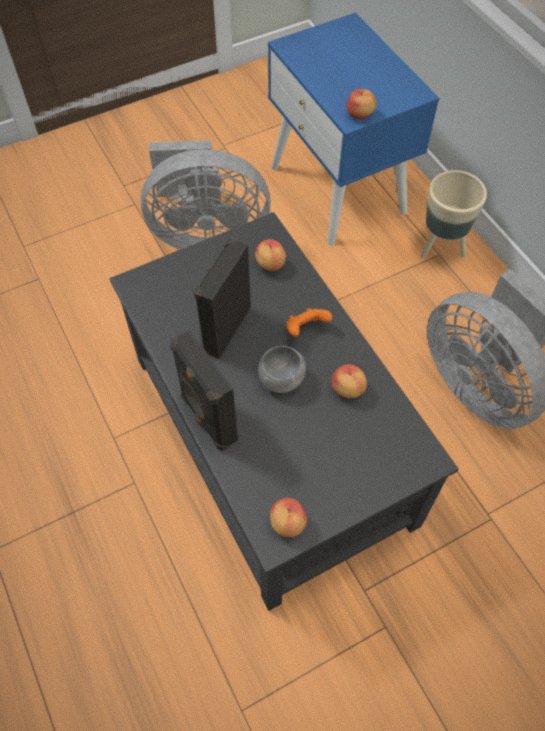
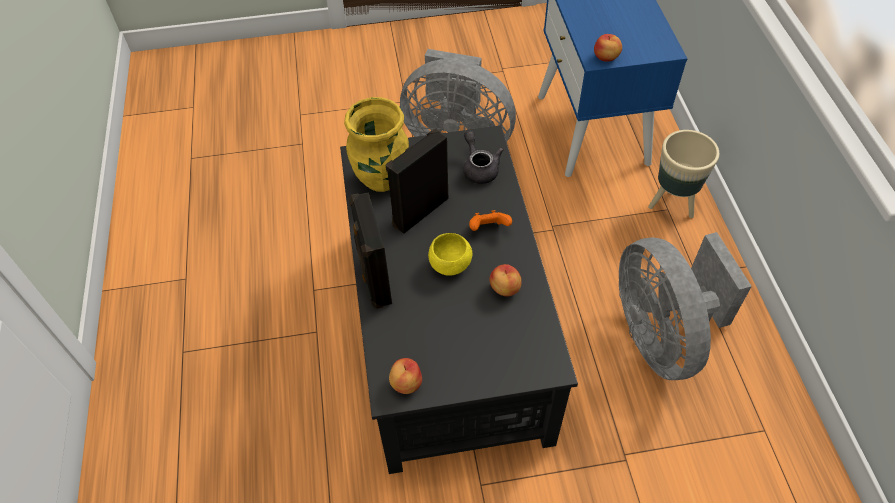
camera: 20 degrees right, 5 degrees down
apple [255,239,286,271] -> grey teapot [463,131,504,184]
grey bowl [258,346,306,393] -> yellow bowl [428,233,472,276]
none -> yellow vase [344,97,409,192]

